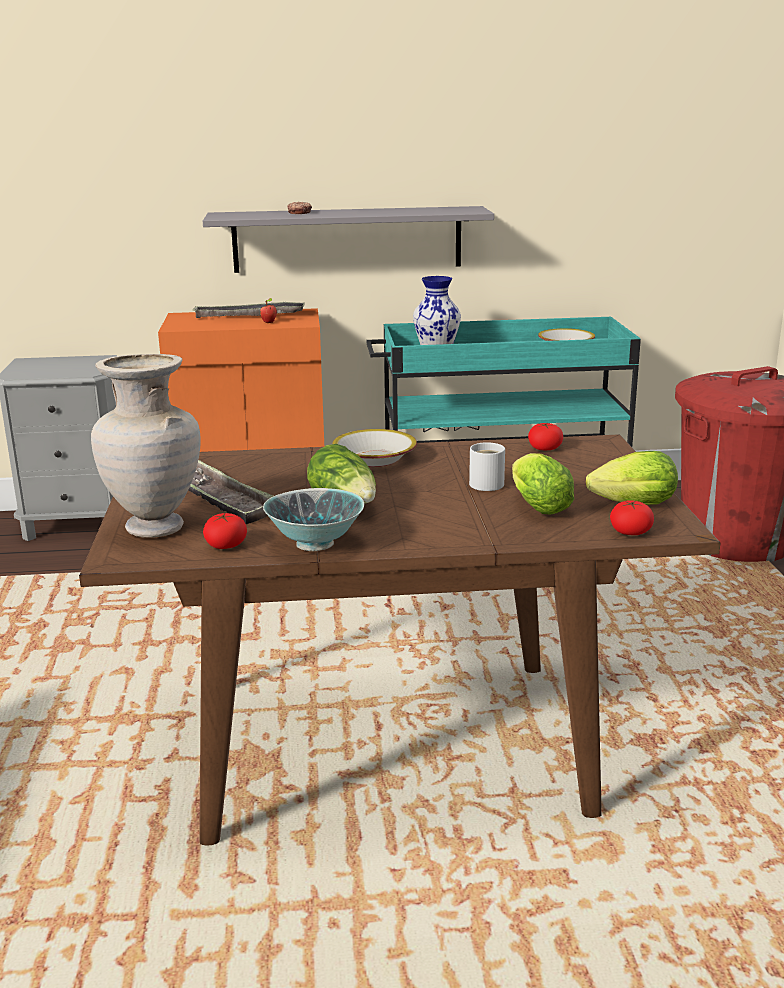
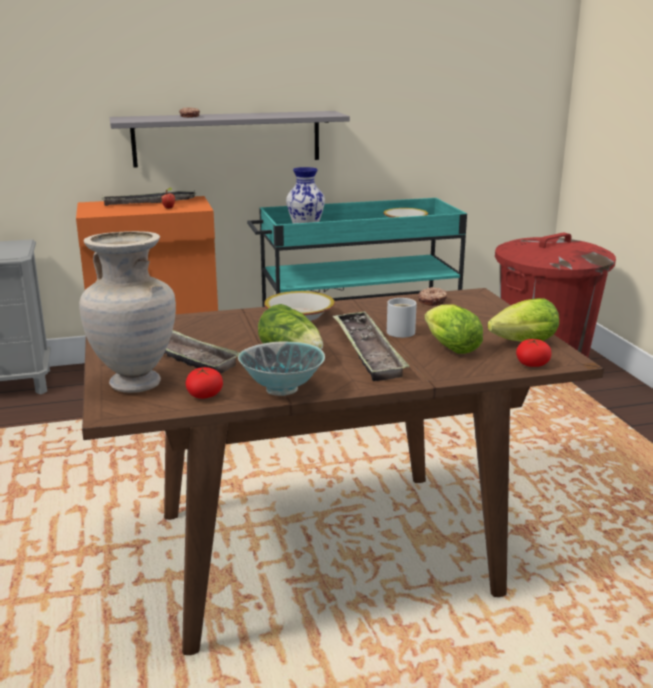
camera: 10 degrees left, 0 degrees up
tomato [528,423,563,450] -> donut [418,287,447,306]
none -> tray [333,311,410,381]

